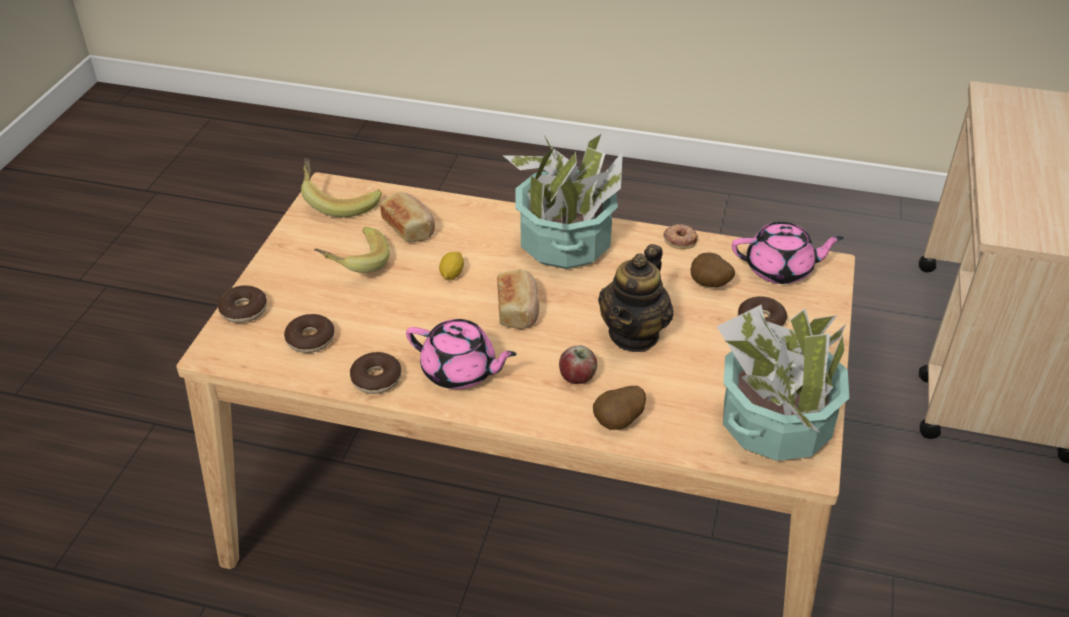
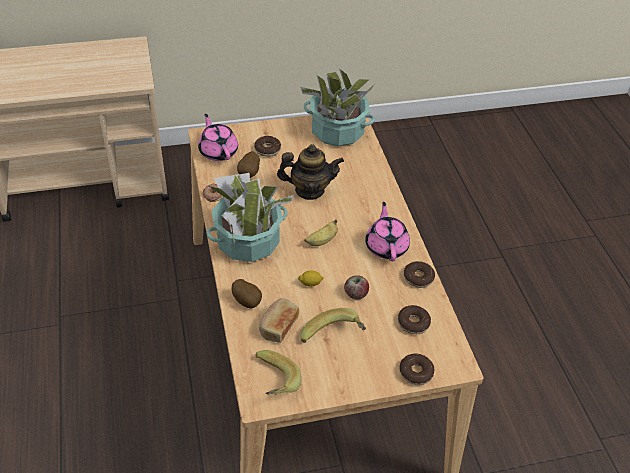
camera: 120 degrees left, 5 degrees up
bread [497,269,539,330] -> banana [304,219,338,246]
apple [559,346,597,384] -> apple moved to [344,275,369,300]
potato [593,386,646,430] -> potato moved to [231,279,262,308]

